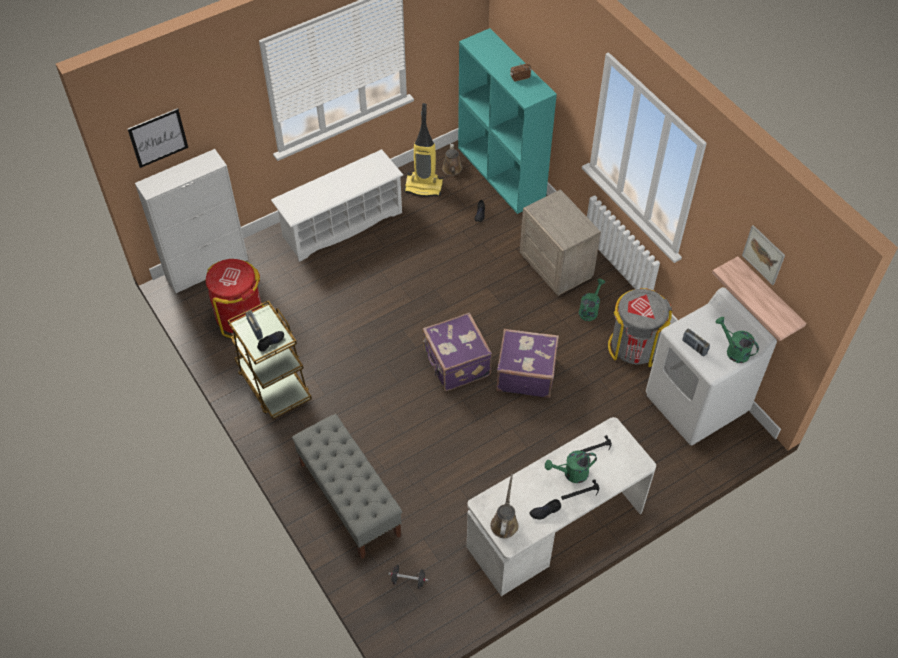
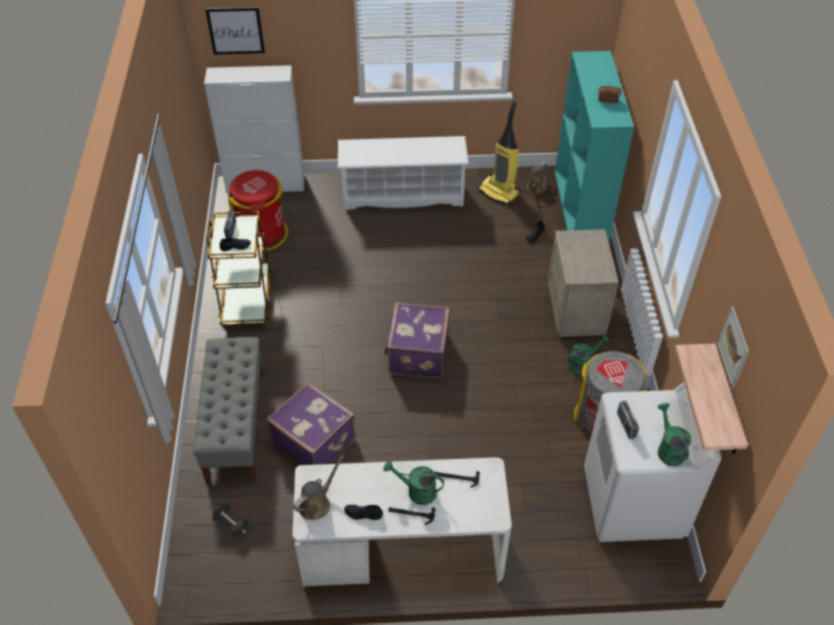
camera: 30 degrees right, 5 degrees down
purple suitcase [496,329,559,398] -> purple suitcase moved to [267,382,355,465]

